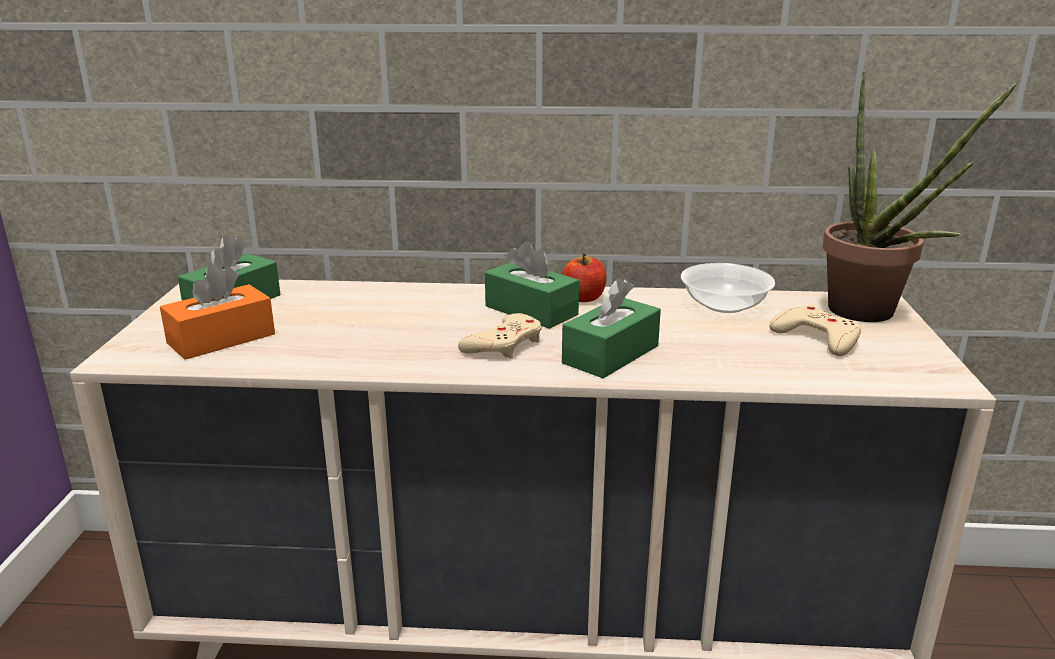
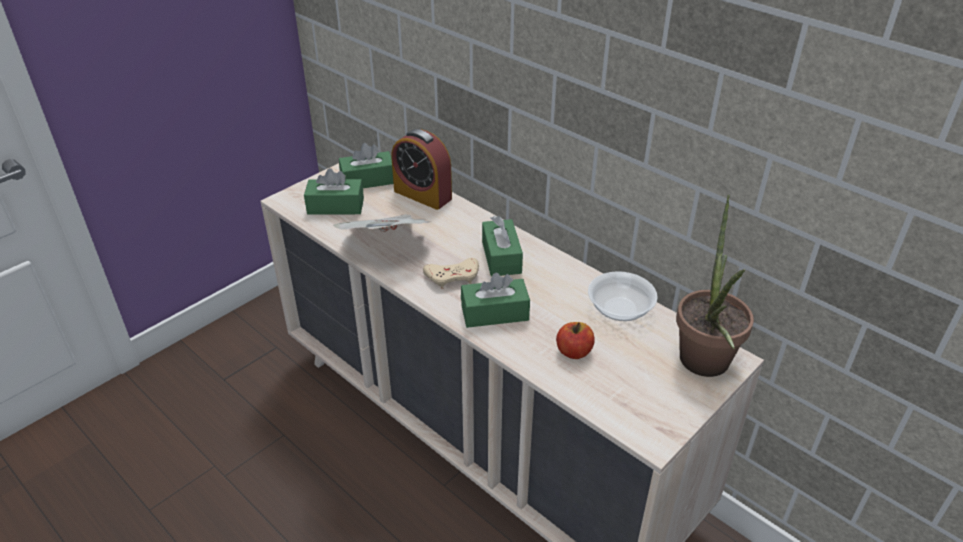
camera: 40 degrees right, 15 degrees up
orange tissue box [160,265,275,360] -> green tissue box [304,168,364,215]
apple [562,254,606,302] -> apple moved to [556,322,595,359]
beige game controller [770,304,861,356] -> none
none -> newspaper [334,214,430,232]
none -> alarm clock [391,129,452,210]

